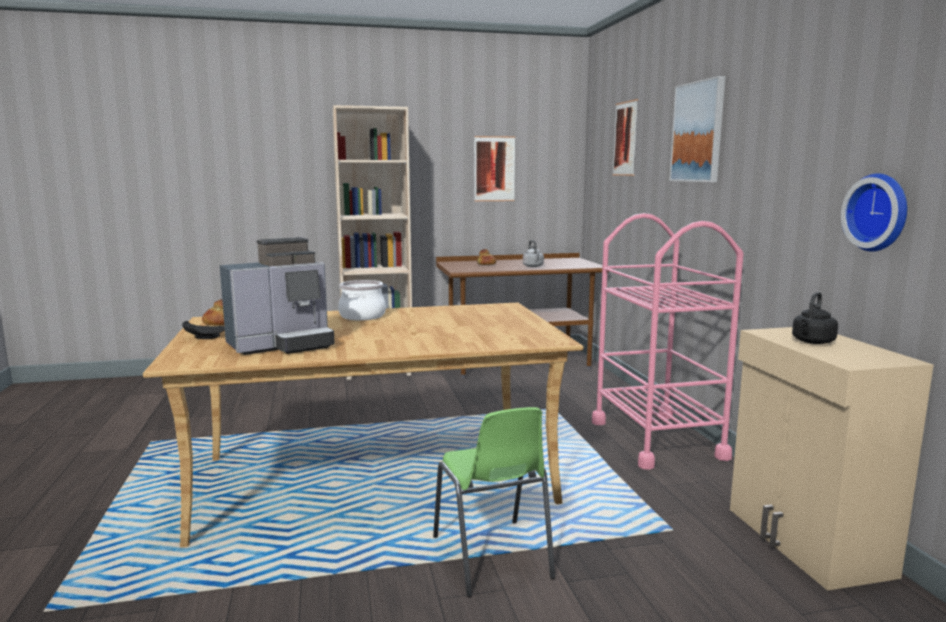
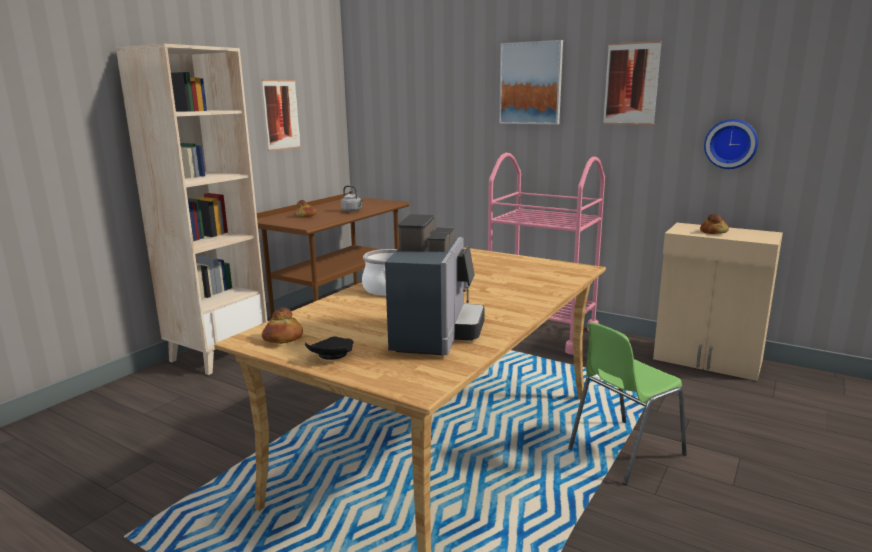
camera: 45 degrees left, 5 degrees up
green chair [433,407,555,597] -> green chair turned 120 degrees clockwise [568,322,687,485]
picture [613,99,638,176] -> picture moved to [603,41,662,125]
black kettle [792,292,838,344] -> bread [700,213,729,234]

